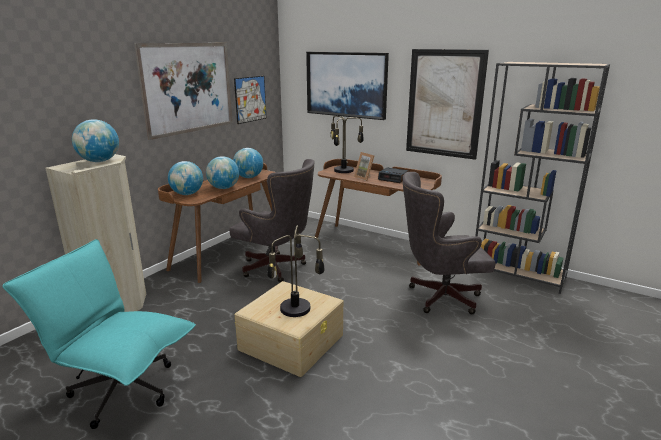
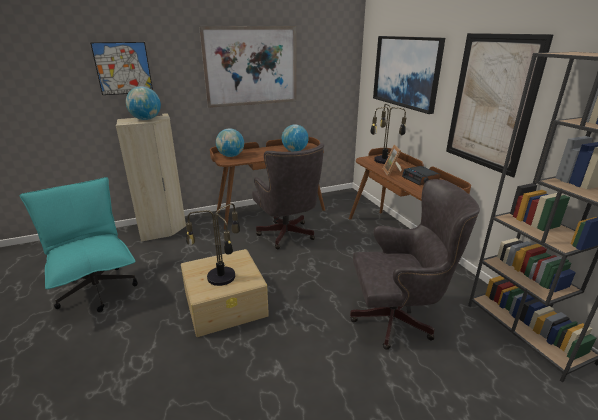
camera: 35 degrees right, 5 degrees up
globe [206,156,239,189] -> none
picture [234,76,266,124] -> picture moved to [90,42,153,95]
grey office chair [403,172,496,314] -> grey office chair turned 150 degrees clockwise [350,179,480,350]

